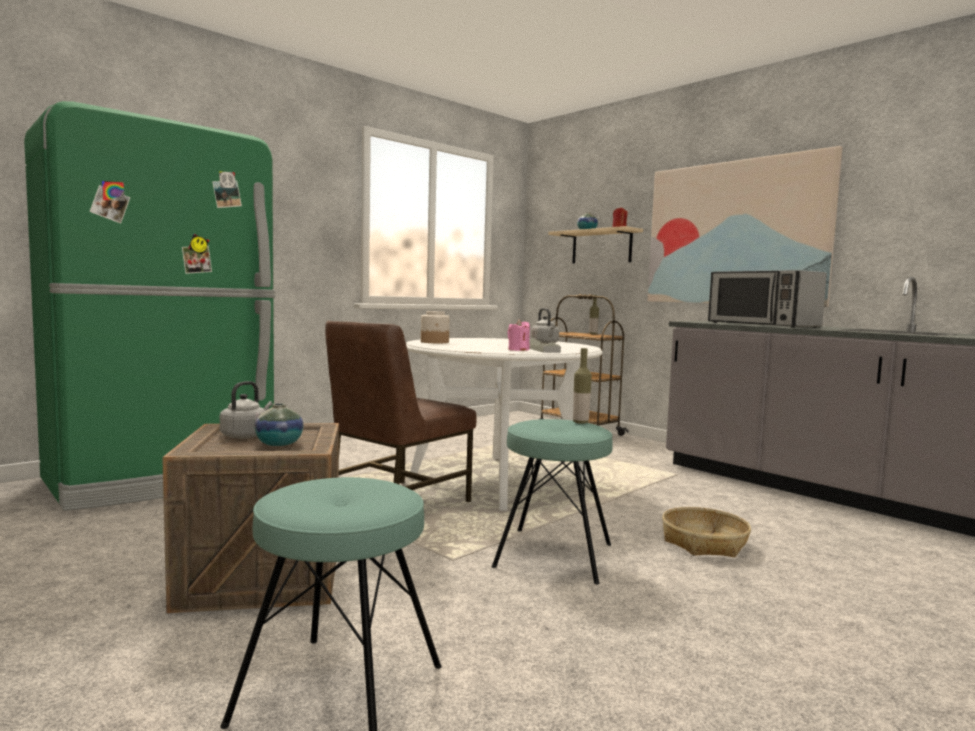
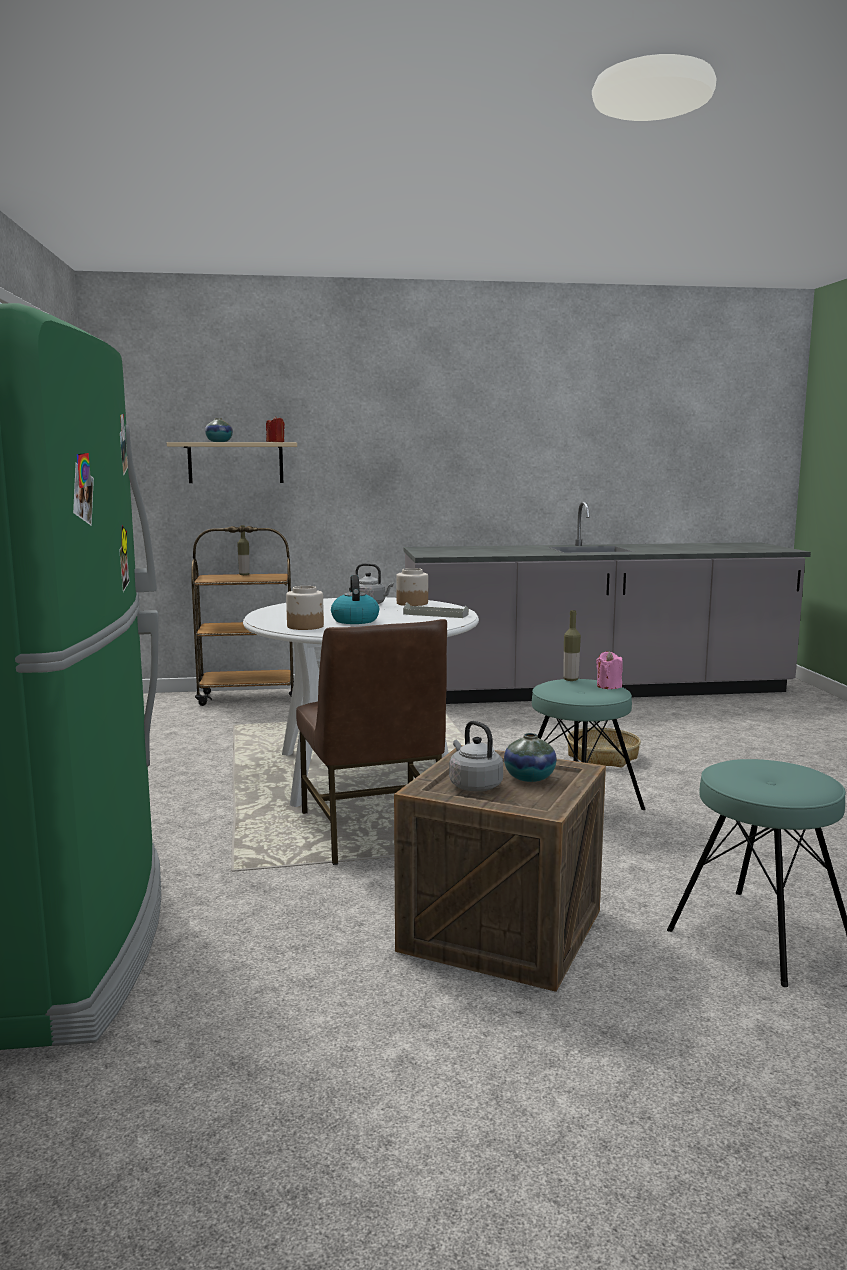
camera: 55 degrees left, 5 degrees up
pink candle [507,320,530,351] -> pink candle moved to [596,651,623,689]
picture [648,146,843,307] -> none
microwave [708,270,827,328] -> none
none -> kettle [331,575,379,624]
none -> jar [396,568,428,606]

